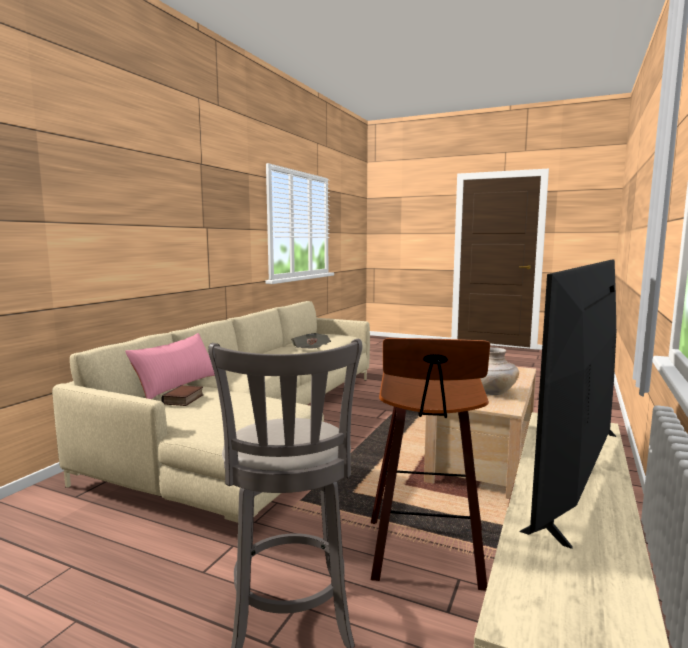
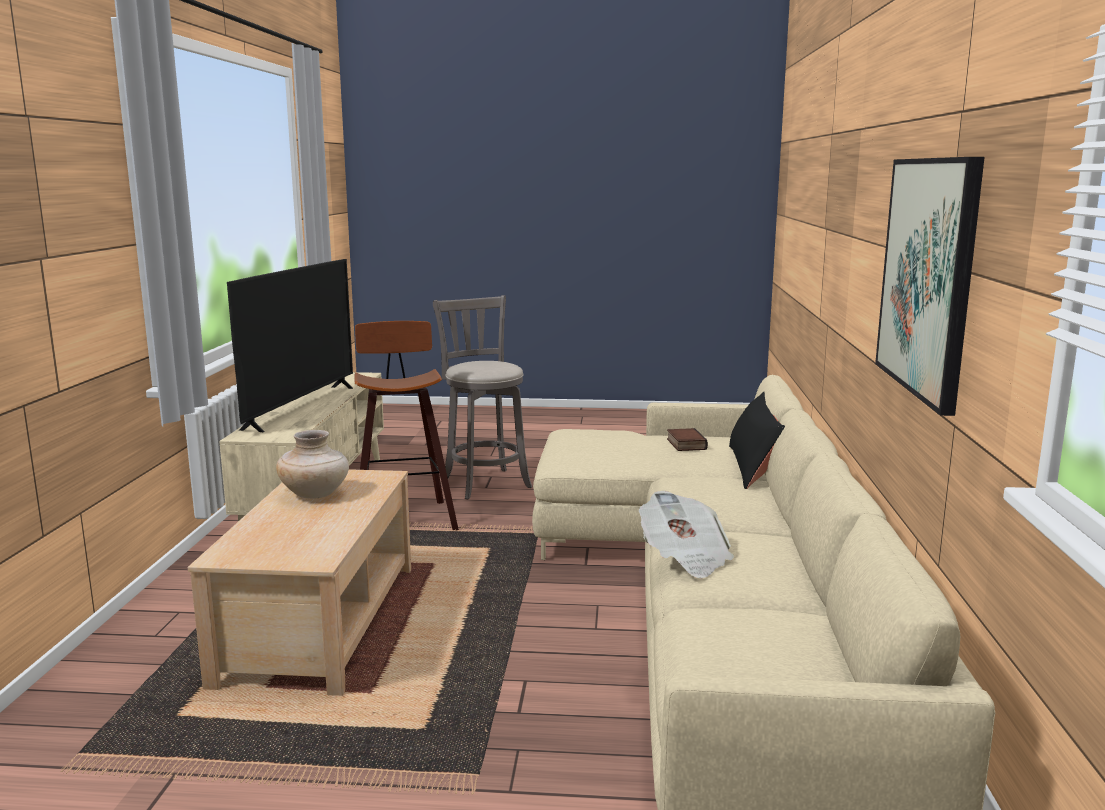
camera: 160 degrees right, 5 degrees up
pink pillow [125,333,215,399] -> black pillow [729,392,785,489]
none -> picture [875,157,985,416]

